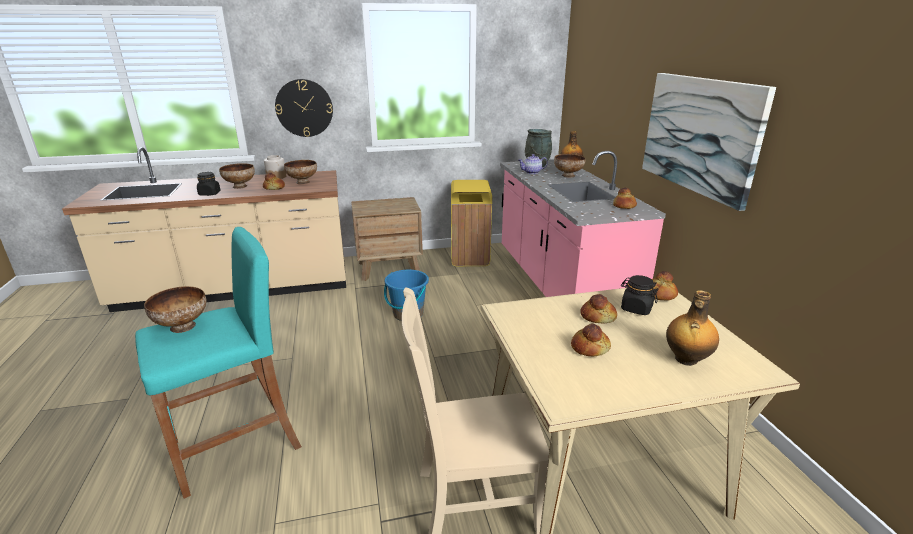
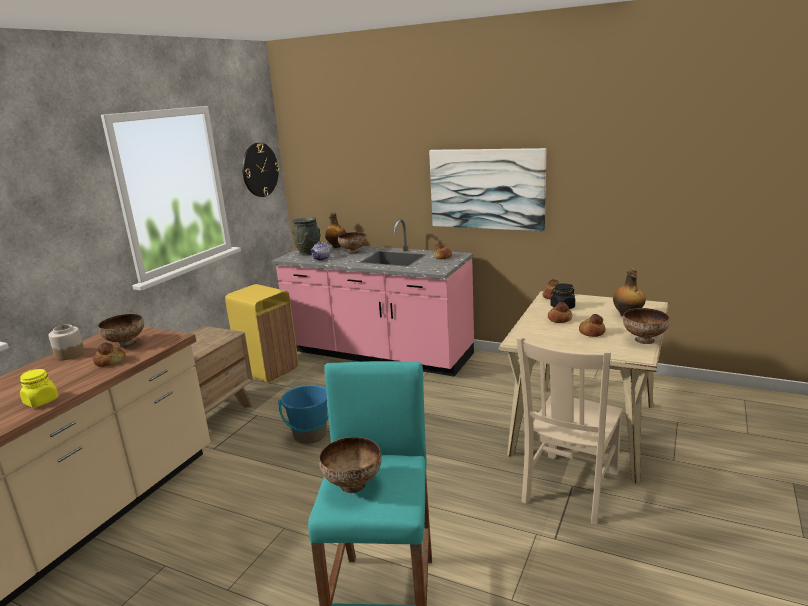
camera: 50 degrees left, 5 degrees down
black jar [197,172,220,196] -> yellow jar [20,369,59,408]
bowl [219,163,255,189] -> bowl moved to [623,308,670,344]
wall clock [275,79,333,137] -> wall clock moved to [242,143,280,197]

